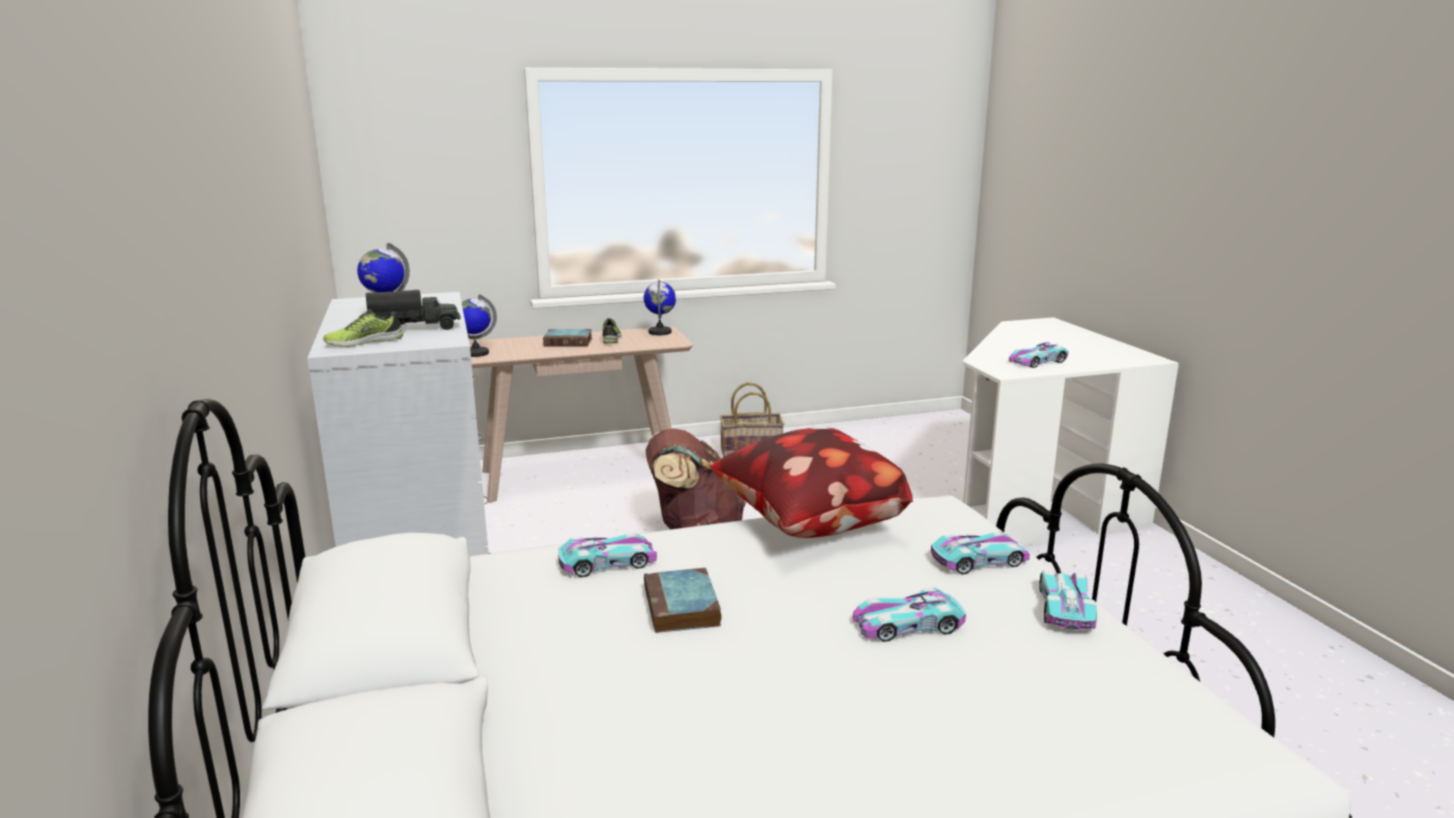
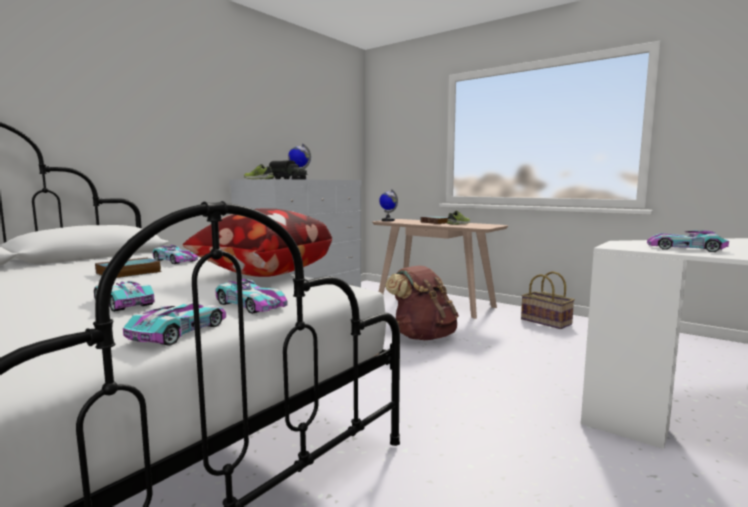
camera: 55 degrees right, 10 degrees down
globe [644,279,676,335] -> none
toy car [1039,570,1097,630] -> toy car turned 45 degrees counterclockwise [123,302,226,346]

